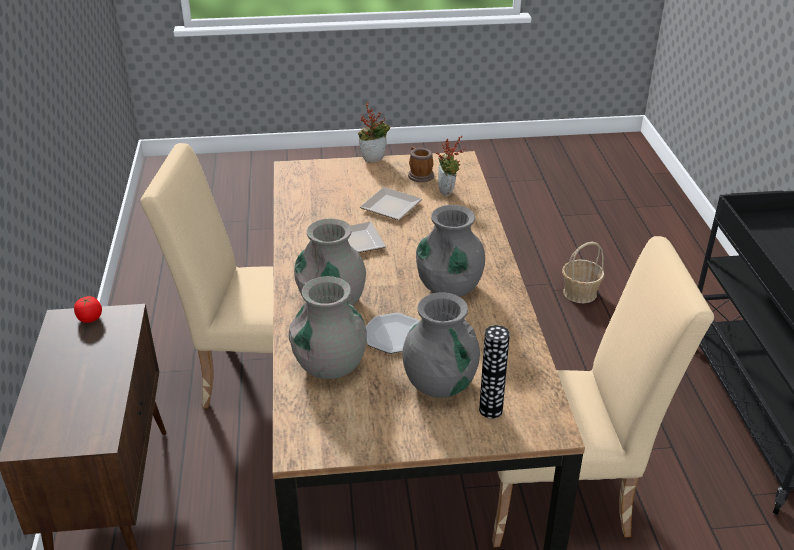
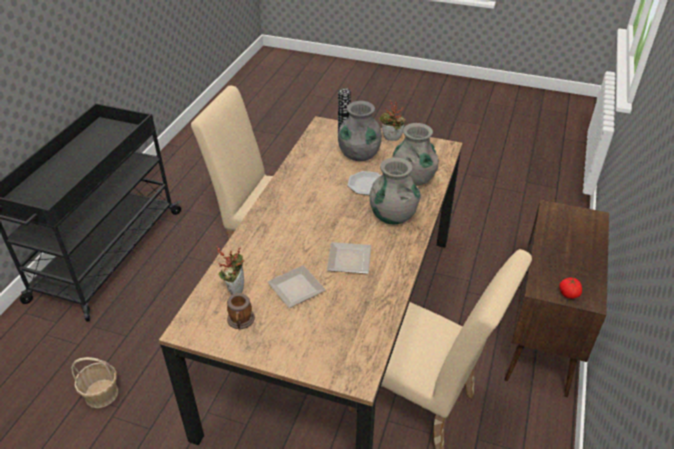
camera: 155 degrees left, 5 degrees up
potted plant [358,102,390,163] -> potted plant moved to [379,101,406,141]
grey vase [416,205,485,297] -> none

